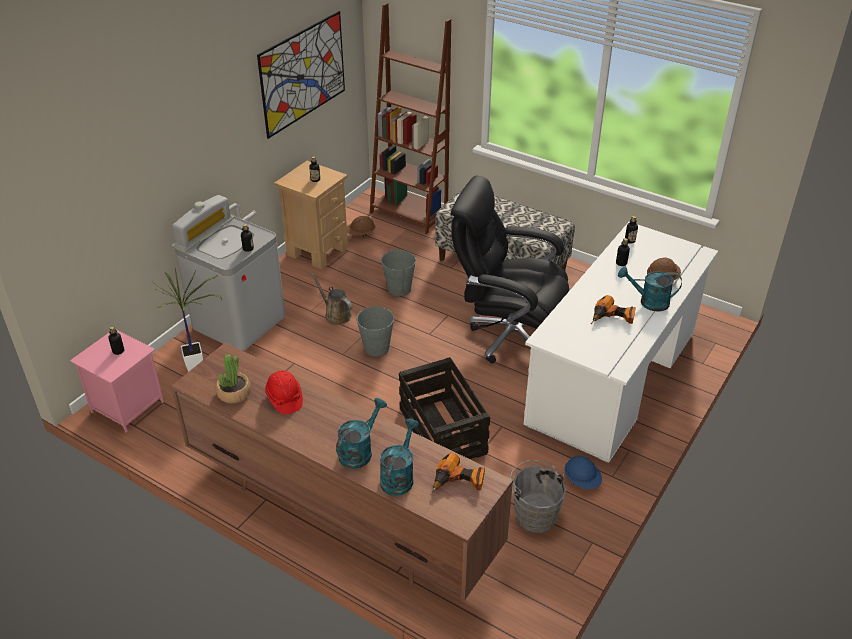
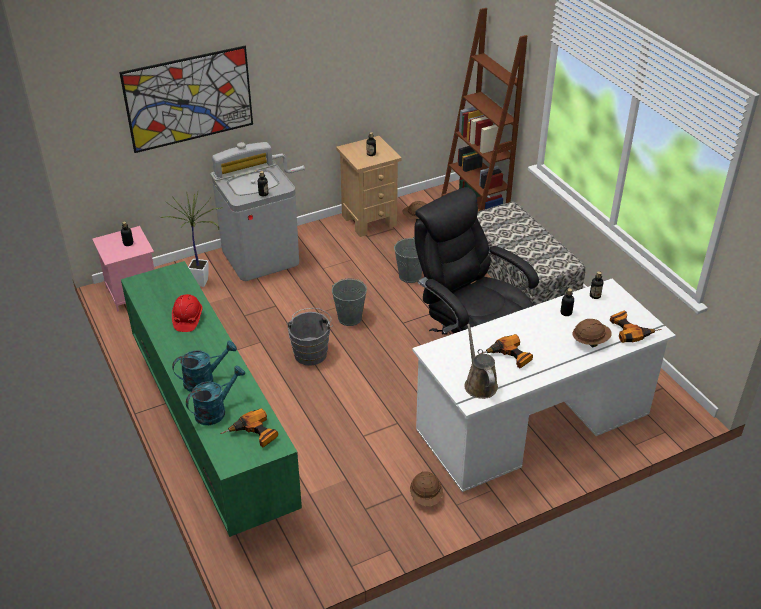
camera: 30 degrees right, 0 degrees up
brown cabinet [171,343,513,600] -> green cabinet [121,261,302,537]
potted plant [216,354,251,403] -> none
picture [257,11,345,139] -> picture moved to [119,46,253,153]
brown watering can [311,272,353,325] -> brown watering can moved to [465,324,498,399]
crate [399,357,490,459] -> none
grey bucket [510,460,566,533] -> grey bucket moved to [287,308,333,365]
blue hard hat [564,456,602,489] -> brown hard hat [410,471,443,506]
turquoise watering can [618,267,682,312] -> none
none -> power drill [610,311,662,343]

